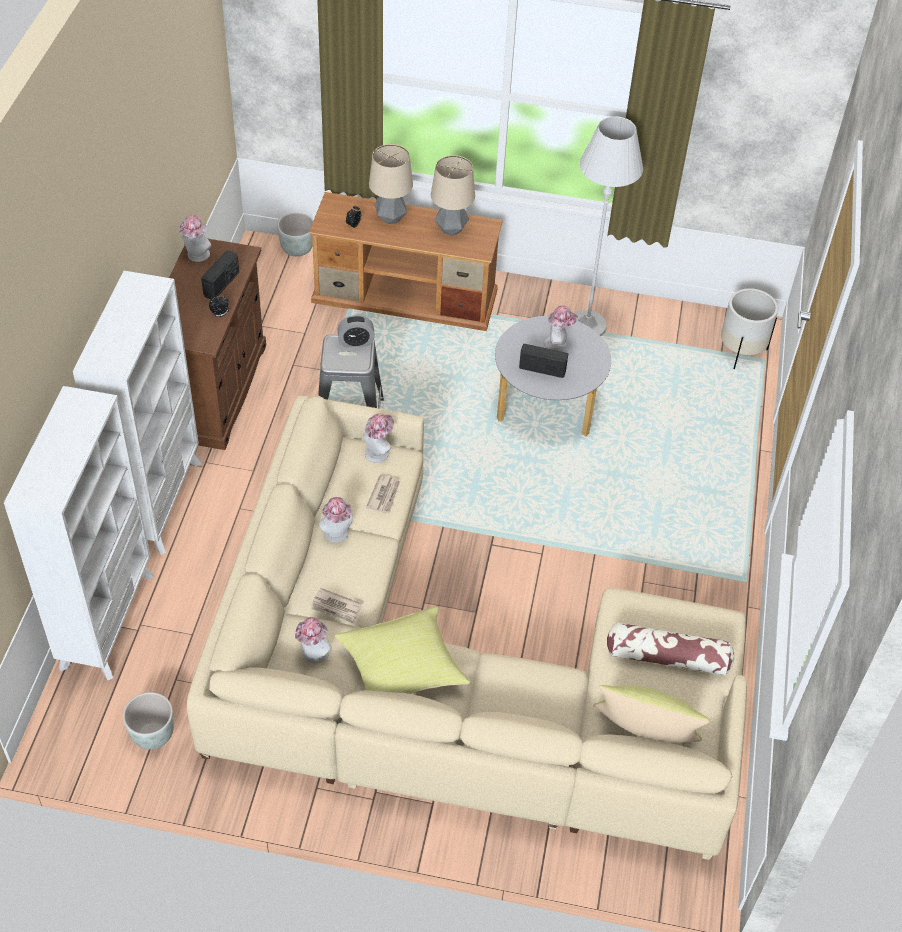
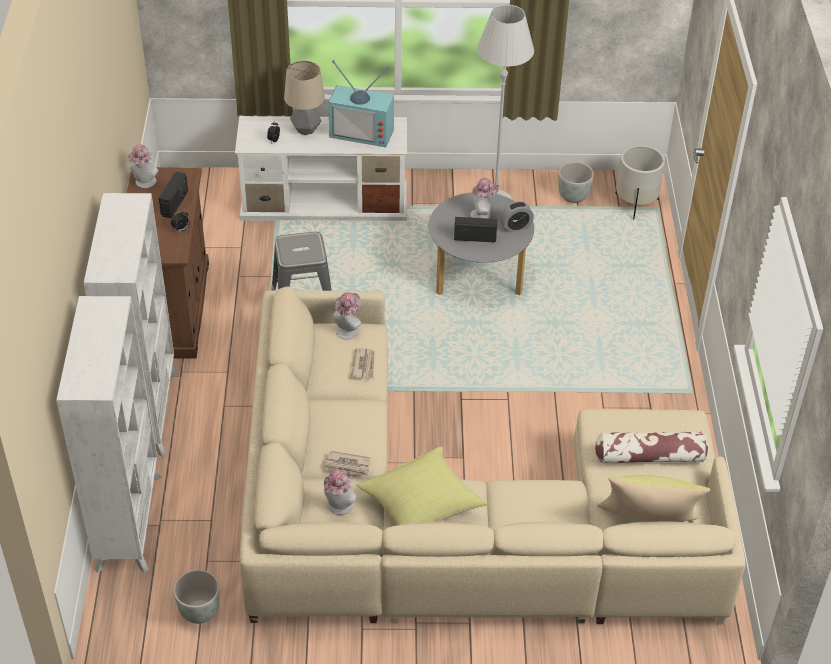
camera: 10 degrees left, 5 degrees down
grey planter [277,213,313,257] -> grey planter moved to [558,162,594,203]
brown tv stand [309,192,503,331] -> white tv stand [235,116,407,221]
hat [319,497,353,543] -> none
alarm clock [337,315,375,348] -> alarm clock moved to [500,201,534,232]
table lamp [431,155,475,236] -> television [328,60,394,147]

